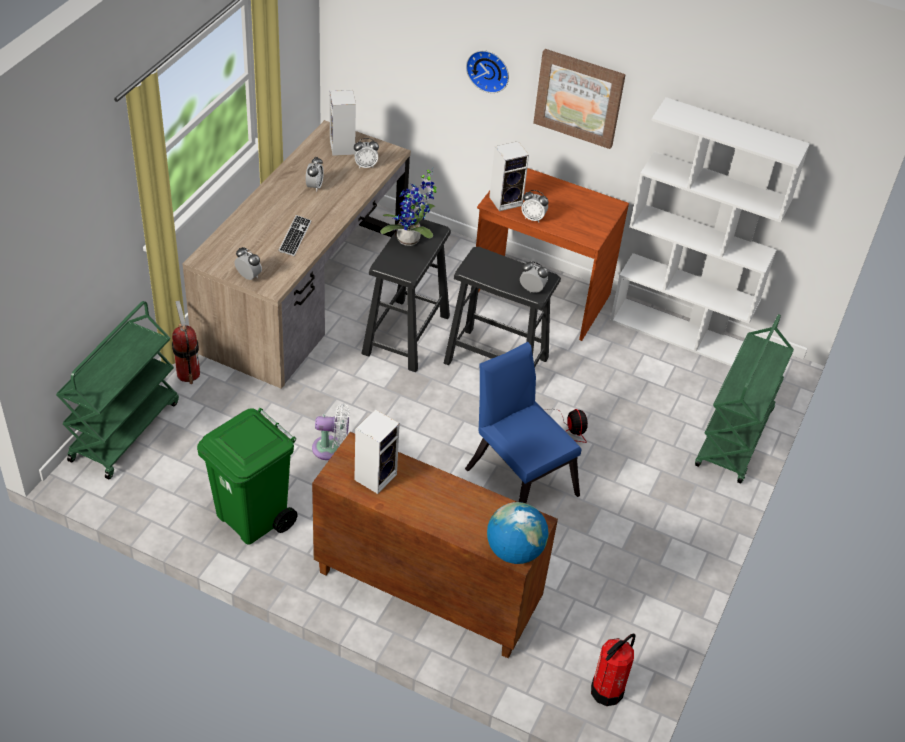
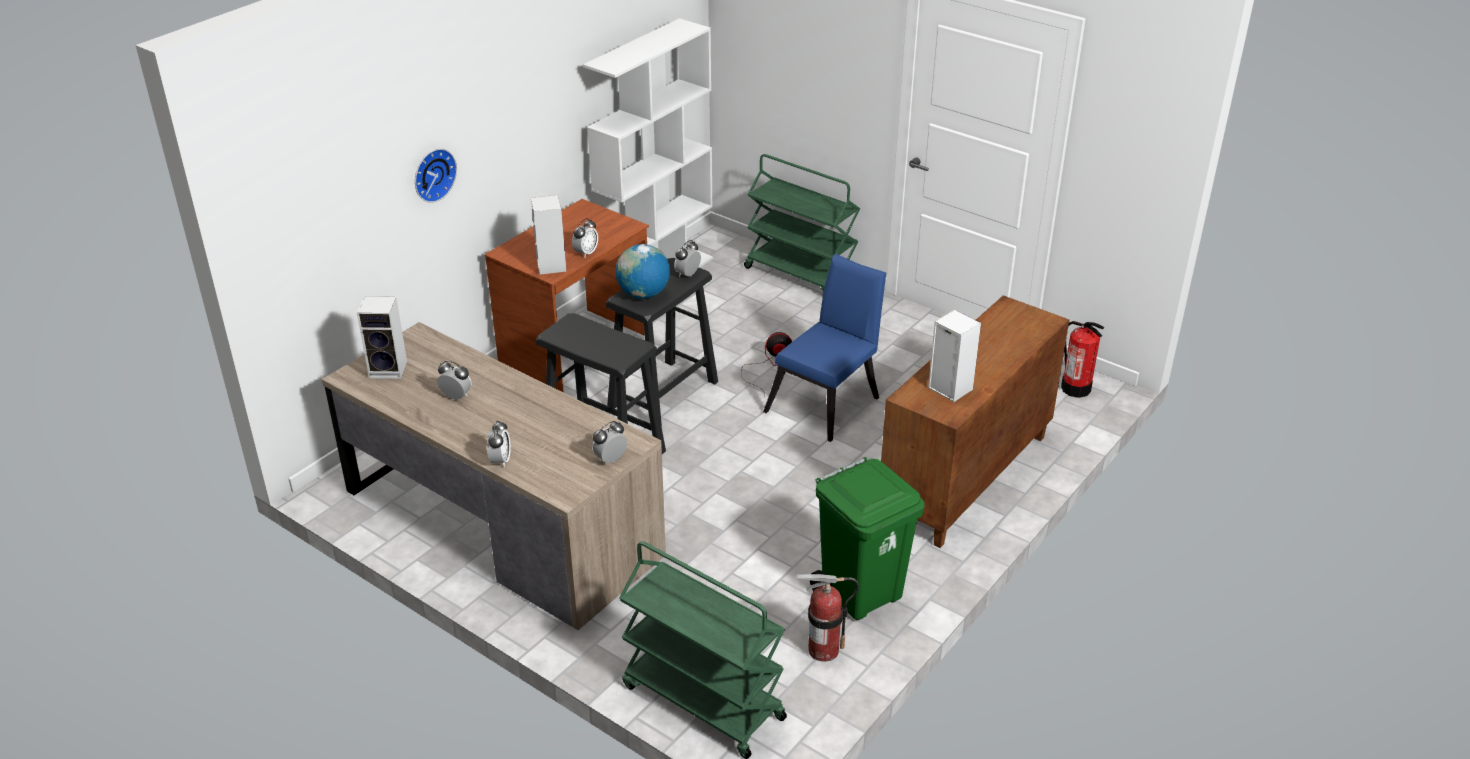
camera: 75 degrees left, 10 degrees down
fire extinguisher [172,300,200,384] -> fire extinguisher moved to [796,574,859,661]
keyboard [278,215,312,256] -> none
white fan [312,404,349,460] -> none
alarm clock [354,138,379,168] -> alarm clock moved to [487,420,511,467]
potted plant [380,168,437,246] -> none
blue chair [465,342,581,503] -> blue chair turned 150 degrees clockwise [763,254,886,442]
globe [487,502,549,564] -> globe moved to [615,244,670,299]
picture [533,49,626,149] -> none

